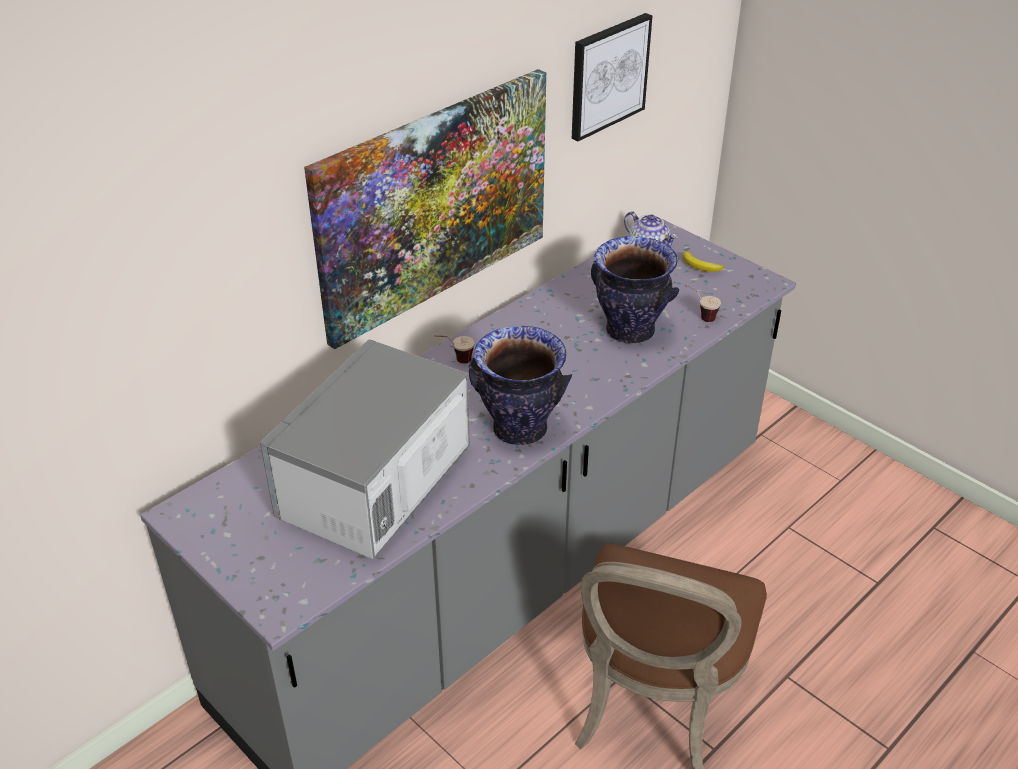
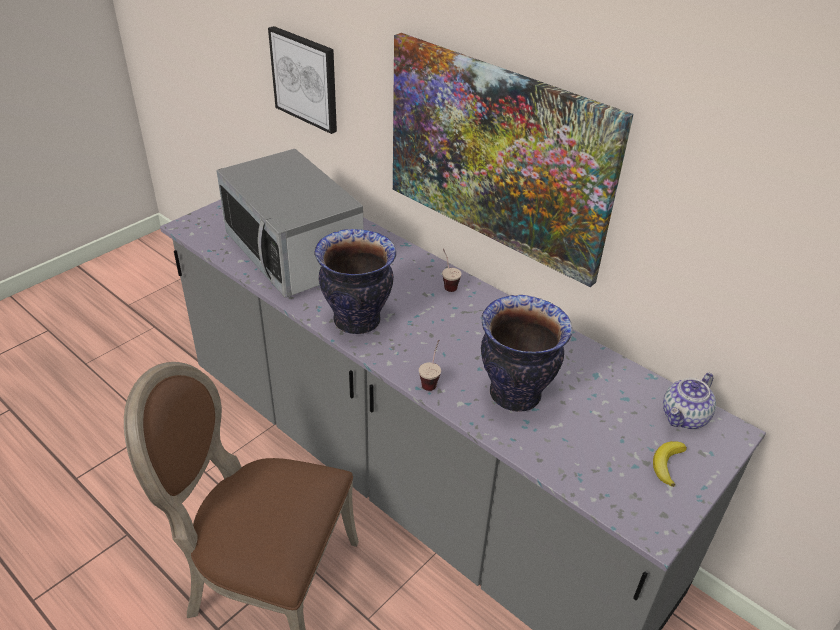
camera: 85 degrees right, 0 degrees up
microwave [260,340,470,559] -> microwave turned 150 degrees counterclockwise [217,149,363,298]
picture [572,13,652,141] -> picture moved to [268,26,337,134]
cup [685,284,721,322] -> cup moved to [419,340,441,391]

